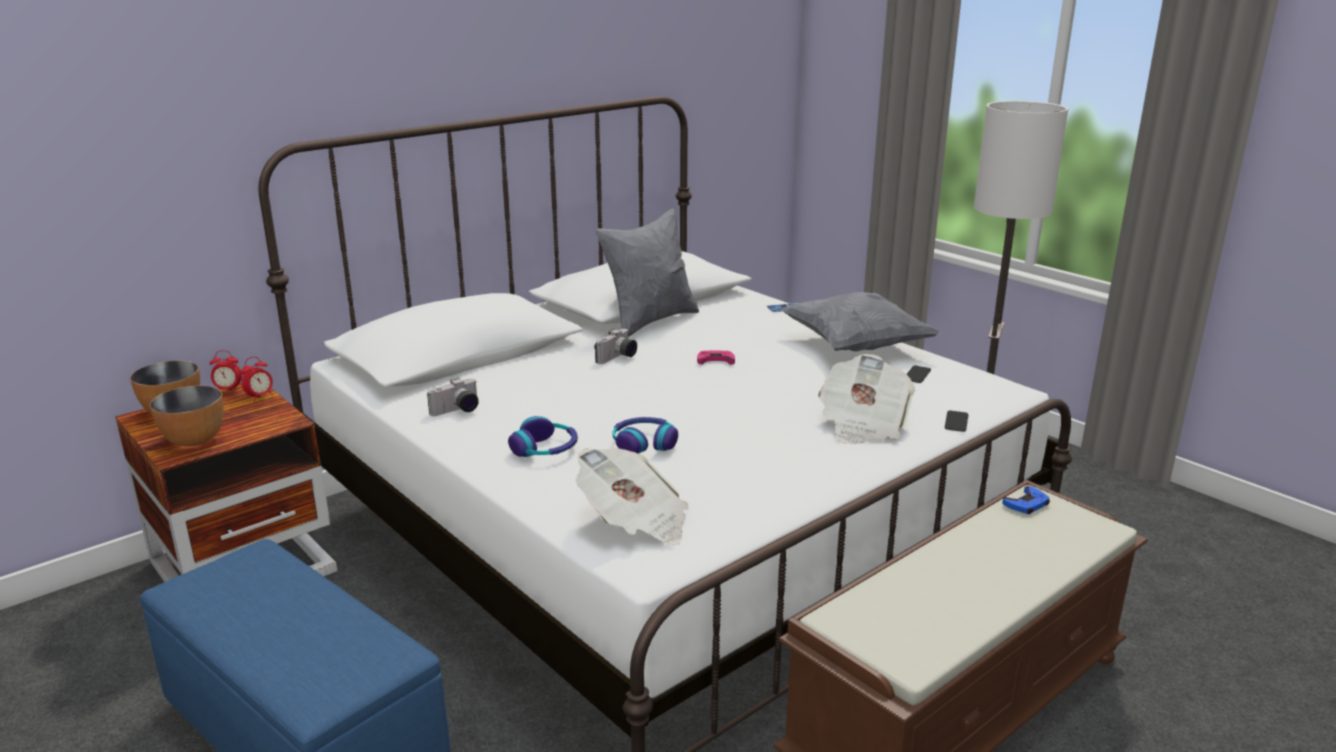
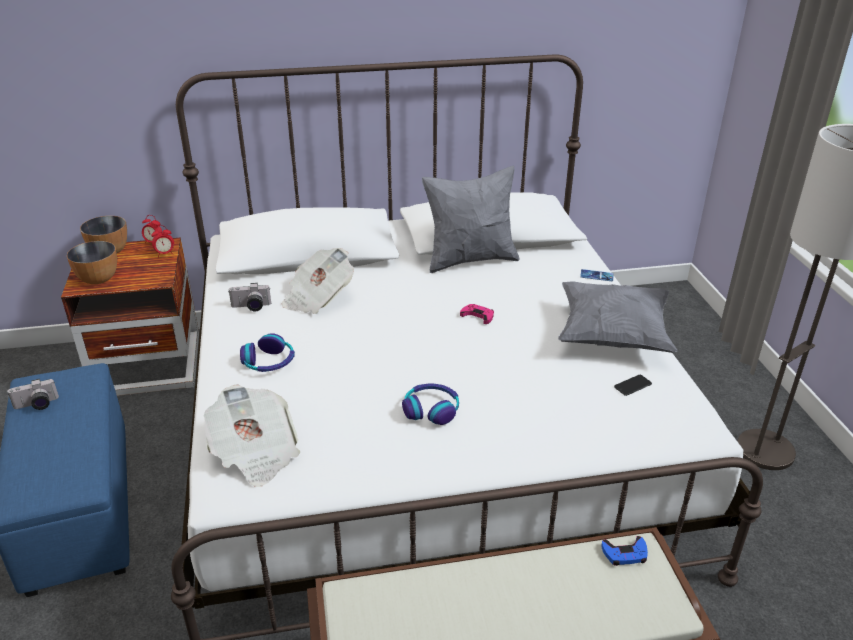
camera: 30 degrees right, 10 degrees up
camera [594,329,637,364] -> camera moved to [7,379,59,410]
headphones [612,417,678,454] -> headphones moved to [402,383,459,425]
newspaper [818,354,915,444] -> newspaper moved to [282,248,354,314]
phone [945,410,968,432] -> none

